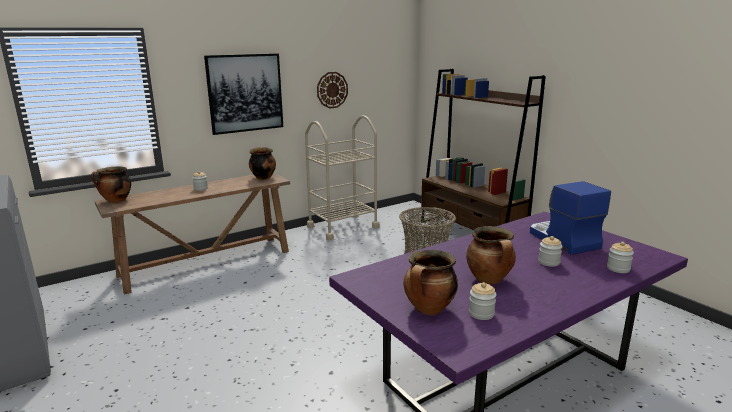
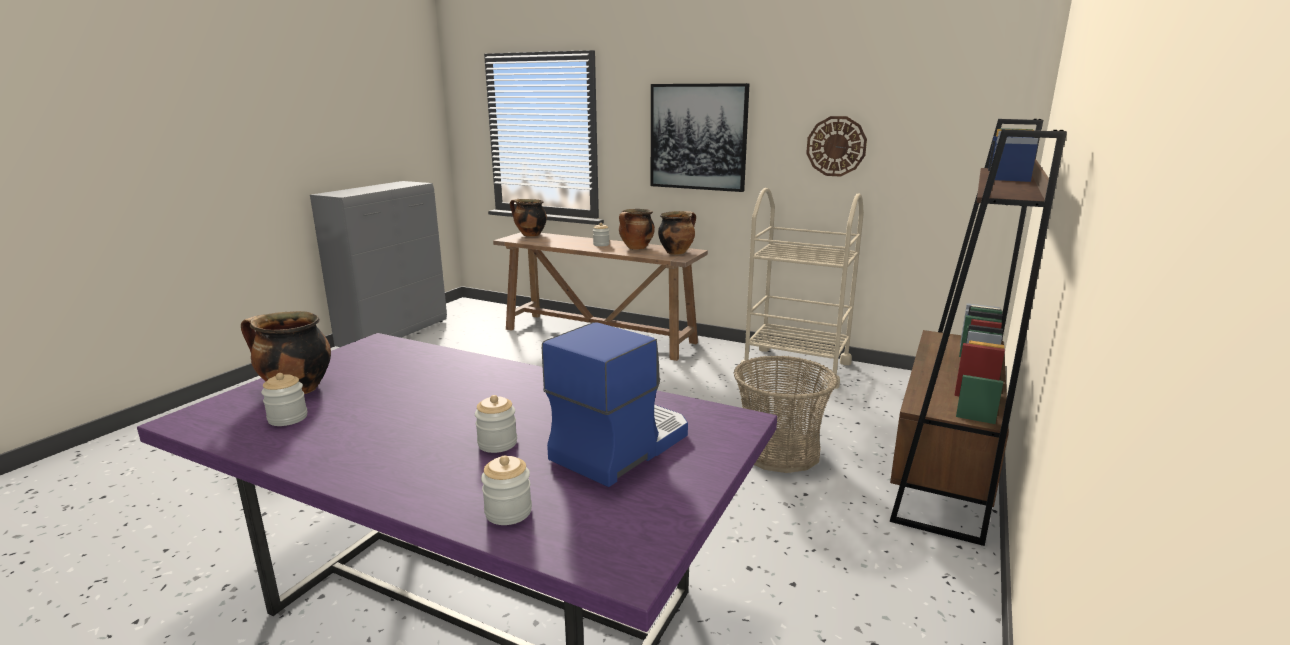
camera: 60 degrees right, 0 degrees up
cooking pot [466,226,516,284] -> cooking pot moved to [619,209,655,250]

